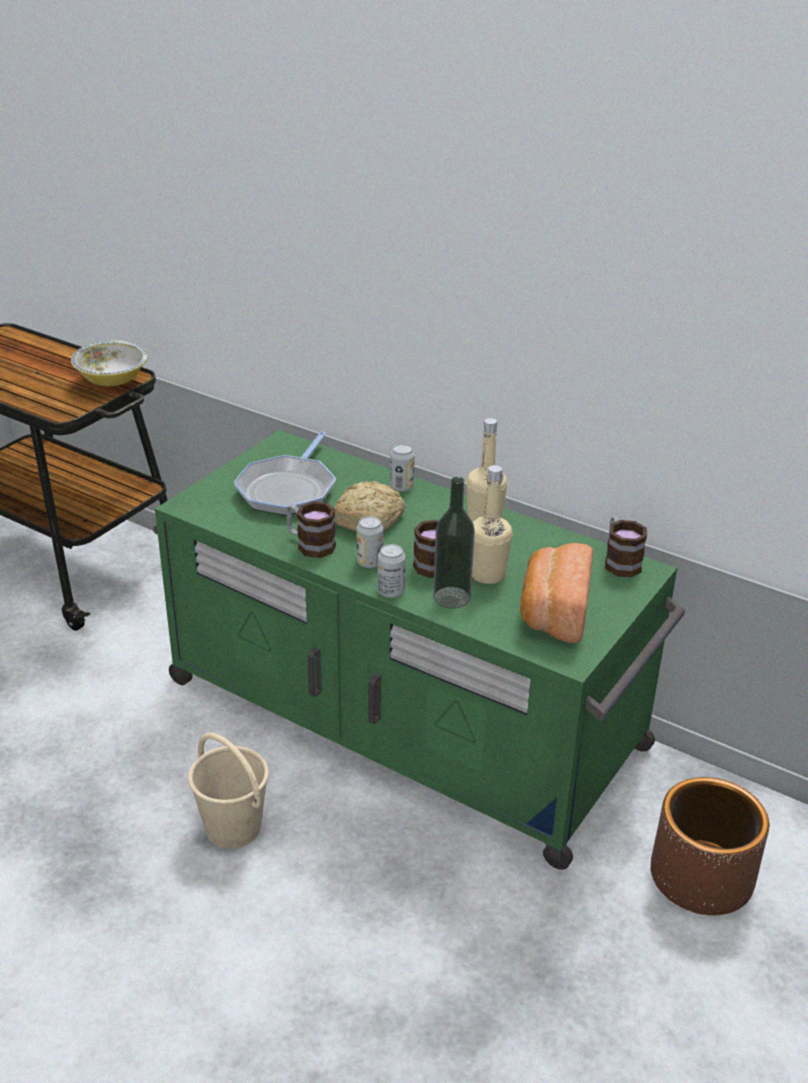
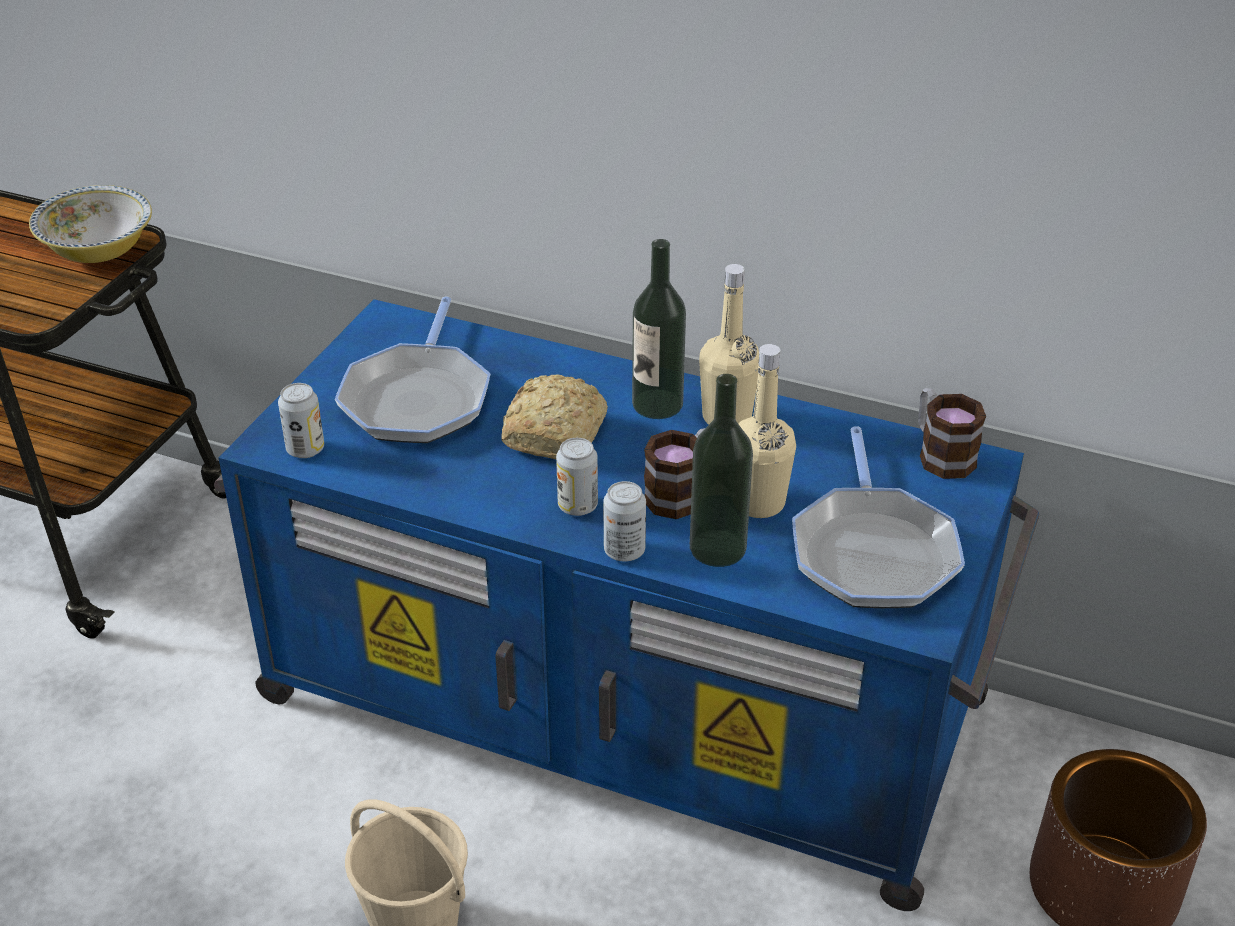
camera: 10 degrees left, 5 degrees up
green cabinet [153,430,685,870] -> blue cabinet [214,299,1039,911]
mug [286,501,336,558] -> none
can [390,444,415,492] -> can moved to [278,383,324,458]
bread [520,543,593,643] -> frying pan [792,426,965,608]
none -> bottle [632,239,686,419]

